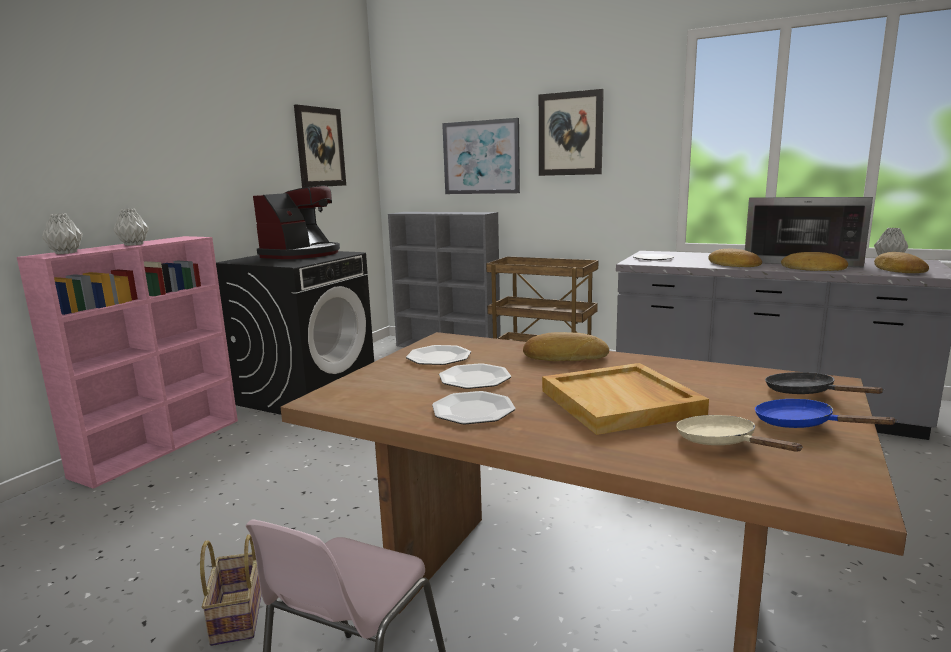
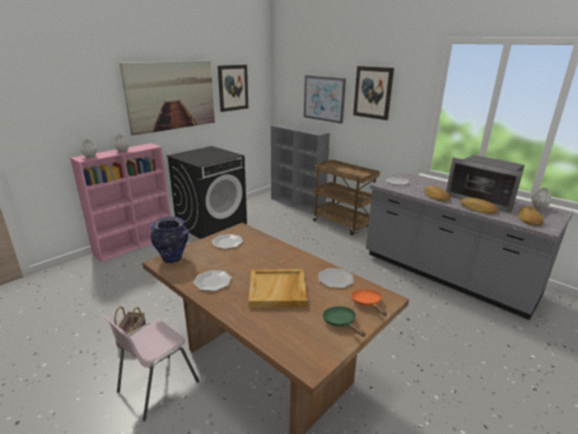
camera: 15 degrees right, 10 degrees up
coffee machine [253,186,340,259] -> none
plate [439,363,511,389] -> plate moved to [318,268,354,288]
bread [523,332,609,361] -> none
beige frying pan [676,415,803,452] -> none
blue frying pan [755,399,898,428] -> green frying pan [323,306,366,337]
black frying pan [765,372,884,394] -> orange frying pan [351,289,387,316]
none -> picture [119,61,215,136]
none -> vase [150,217,189,263]

